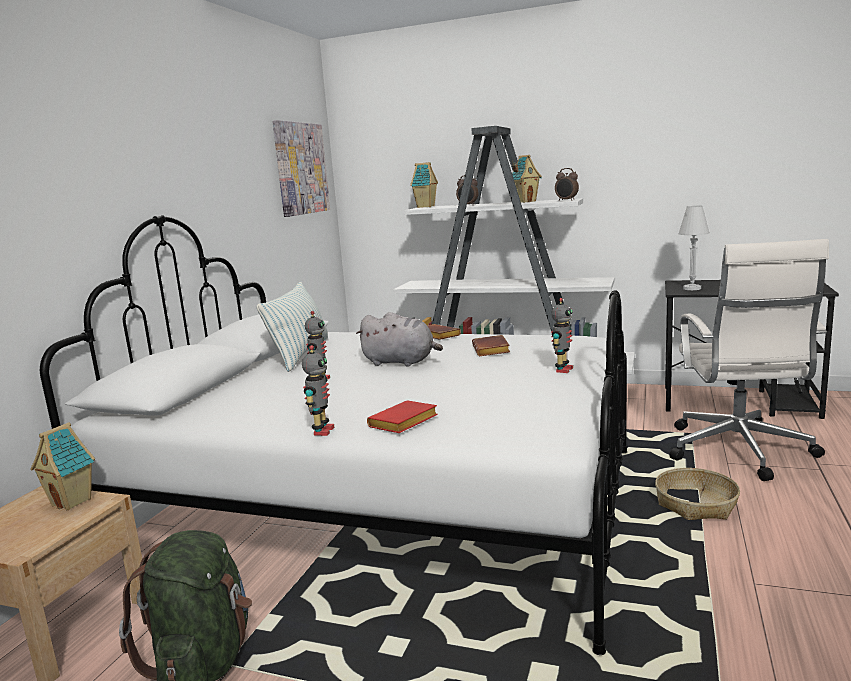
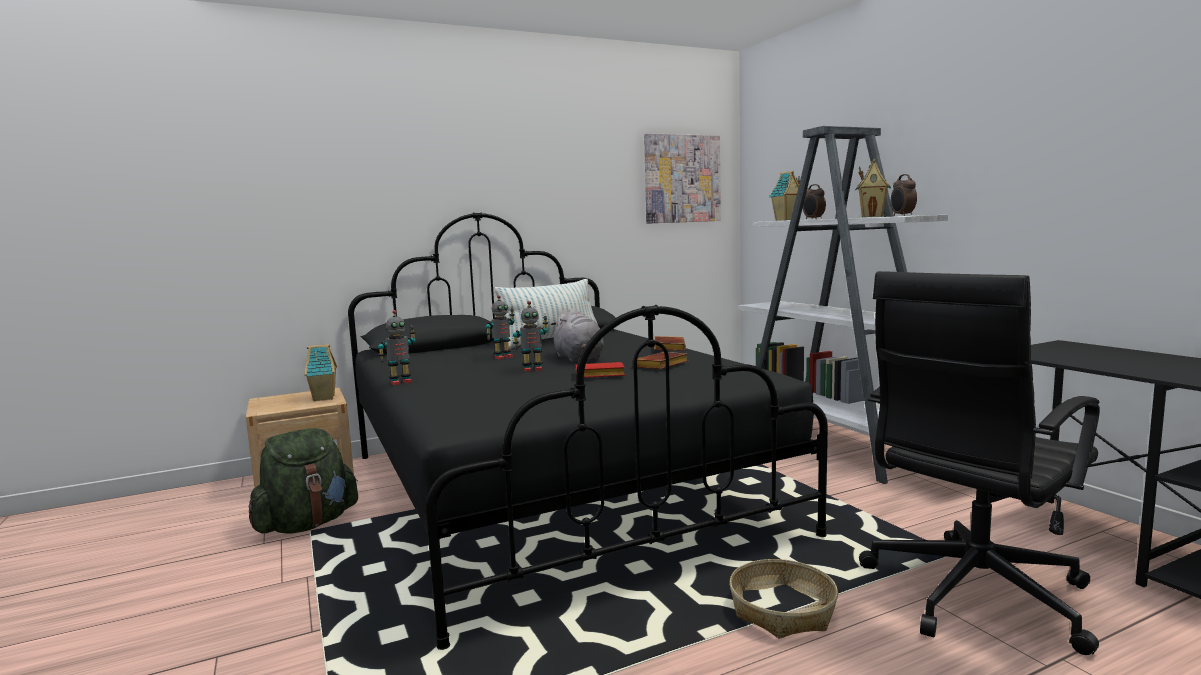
camera: 45 degrees right, 5 degrees down
white bed [40,215,627,655] -> black bed [348,212,828,650]
red book [367,400,438,433] -> red book moved to [576,362,625,378]
toy robot [551,298,573,373] -> toy robot moved to [513,301,548,372]
white office chair [670,239,829,481] -> black office chair [859,271,1100,655]
white table lamp [678,206,710,290] -> none

